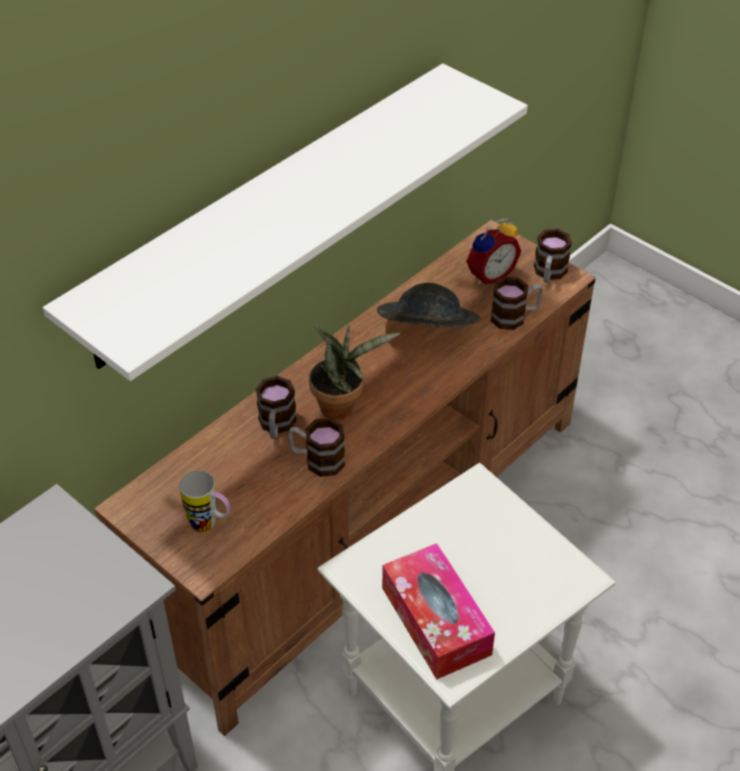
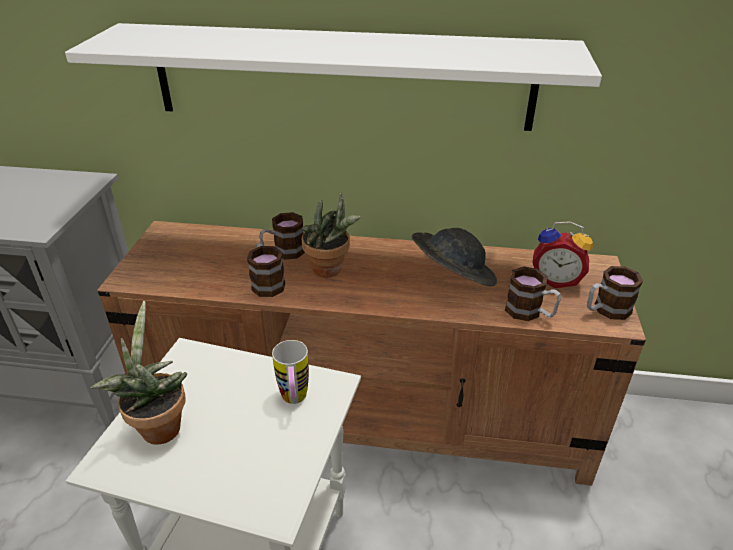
camera: 55 degrees right, 10 degrees down
mug [179,470,230,532] -> mug moved to [272,340,309,404]
tissue box [382,543,495,680] -> potted plant [90,300,187,445]

